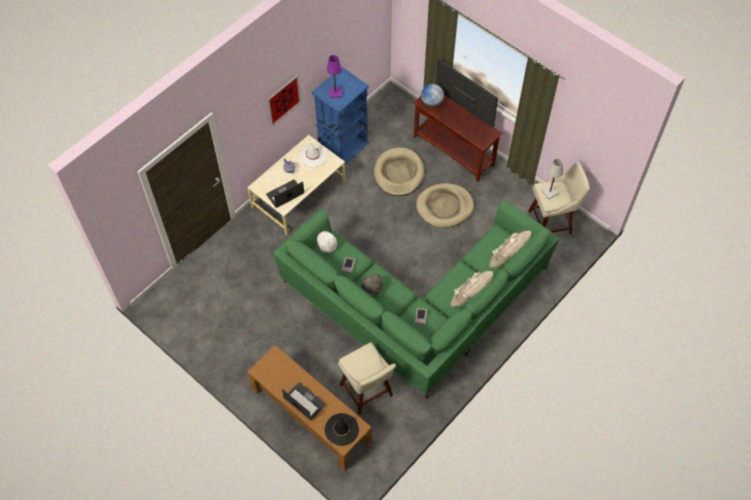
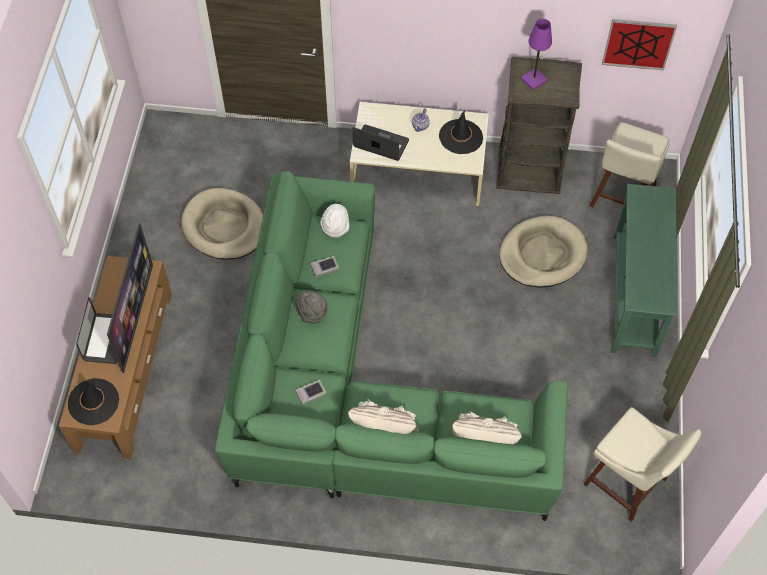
camera: 55 degrees right, 0 degrees up
picture [267,75,301,126] -> picture moved to [602,19,677,70]
white hat [298,140,327,167] -> black hat [439,110,483,154]
blue bookcase [311,67,369,168] -> brown bookcase [496,56,582,194]
beige stool [338,342,396,415] -> beige stool moved to [590,122,670,207]
brown console table [413,95,503,182] -> green console table [611,184,677,357]
beige dog bed [416,183,474,228] -> beige dog bed moved to [181,188,263,260]
globe [421,84,444,107] -> none
television [436,58,498,128] -> television moved to [107,223,153,373]
white table lamp [541,158,563,199] -> none

